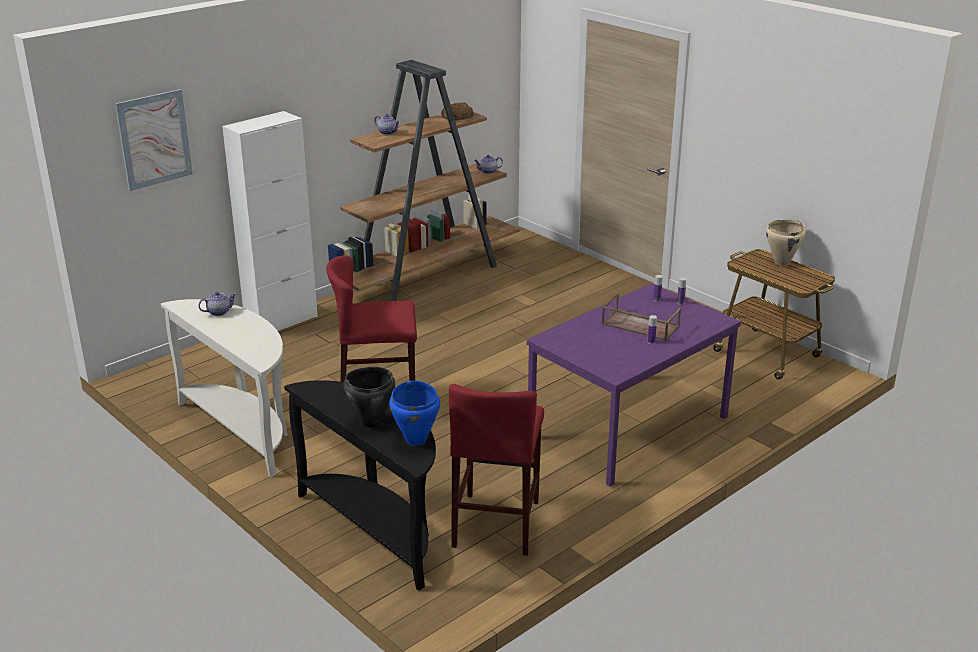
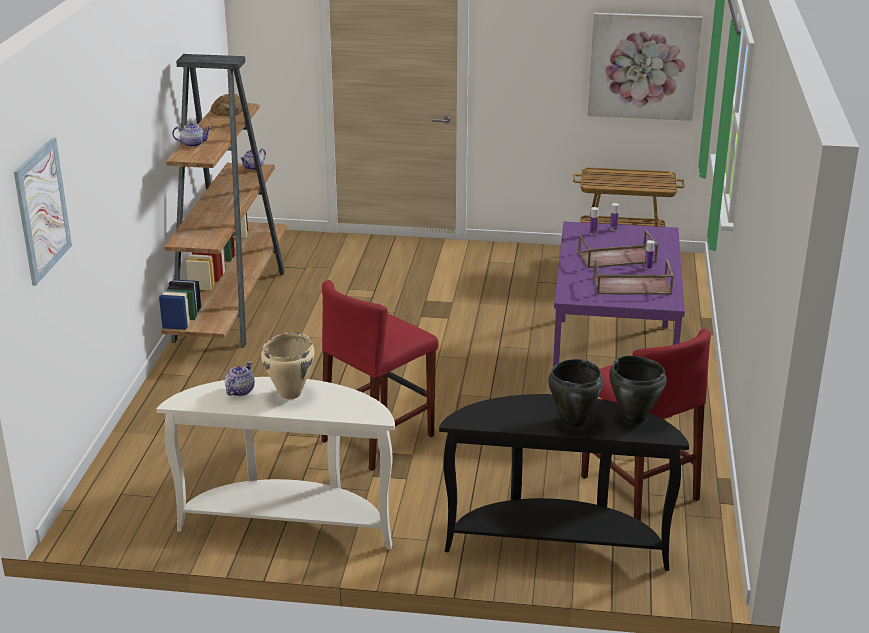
camera: 40 degrees left, 0 degrees up
white cabinet [222,111,318,331] -> none
blue cooking pot [389,381,440,446] -> black cooking pot [609,356,667,424]
beige cooking pot [766,220,806,266] -> beige cooking pot moved to [261,332,315,399]
none -> picture [588,13,702,121]
none -> brown tray [593,259,674,295]

